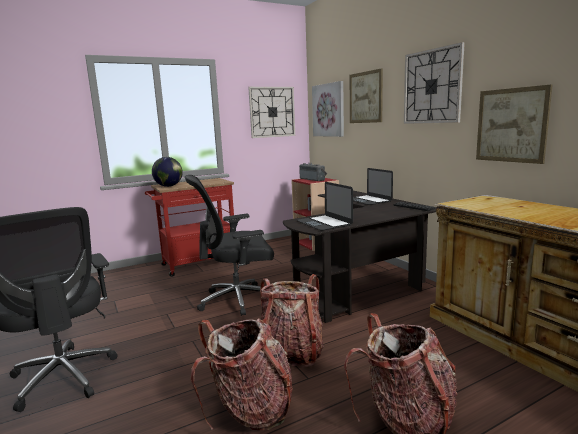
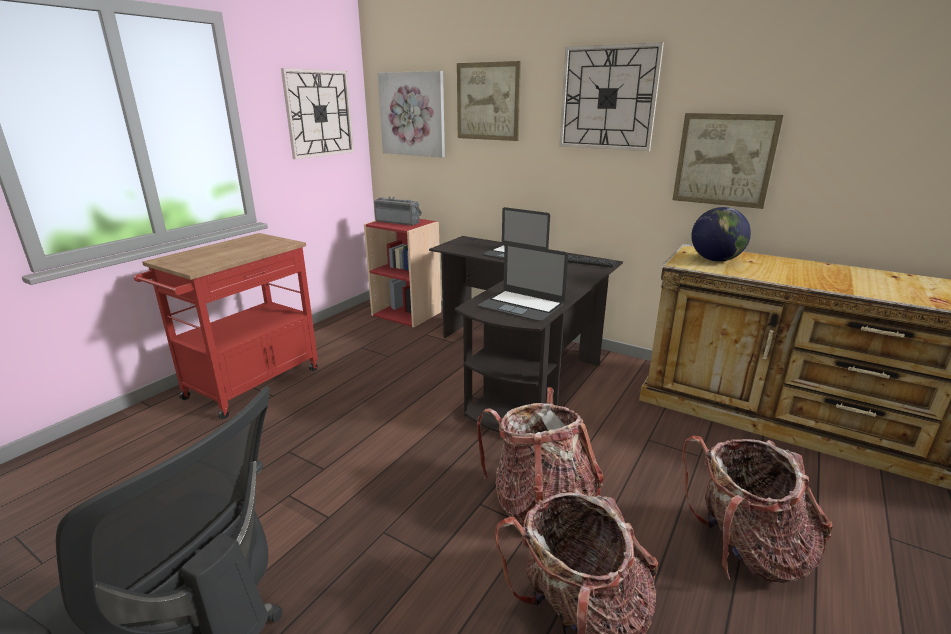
camera: 30 degrees left, 10 degrees up
globe [152,157,183,187] -> globe moved to [691,207,751,262]
office chair [185,175,274,316] -> none

